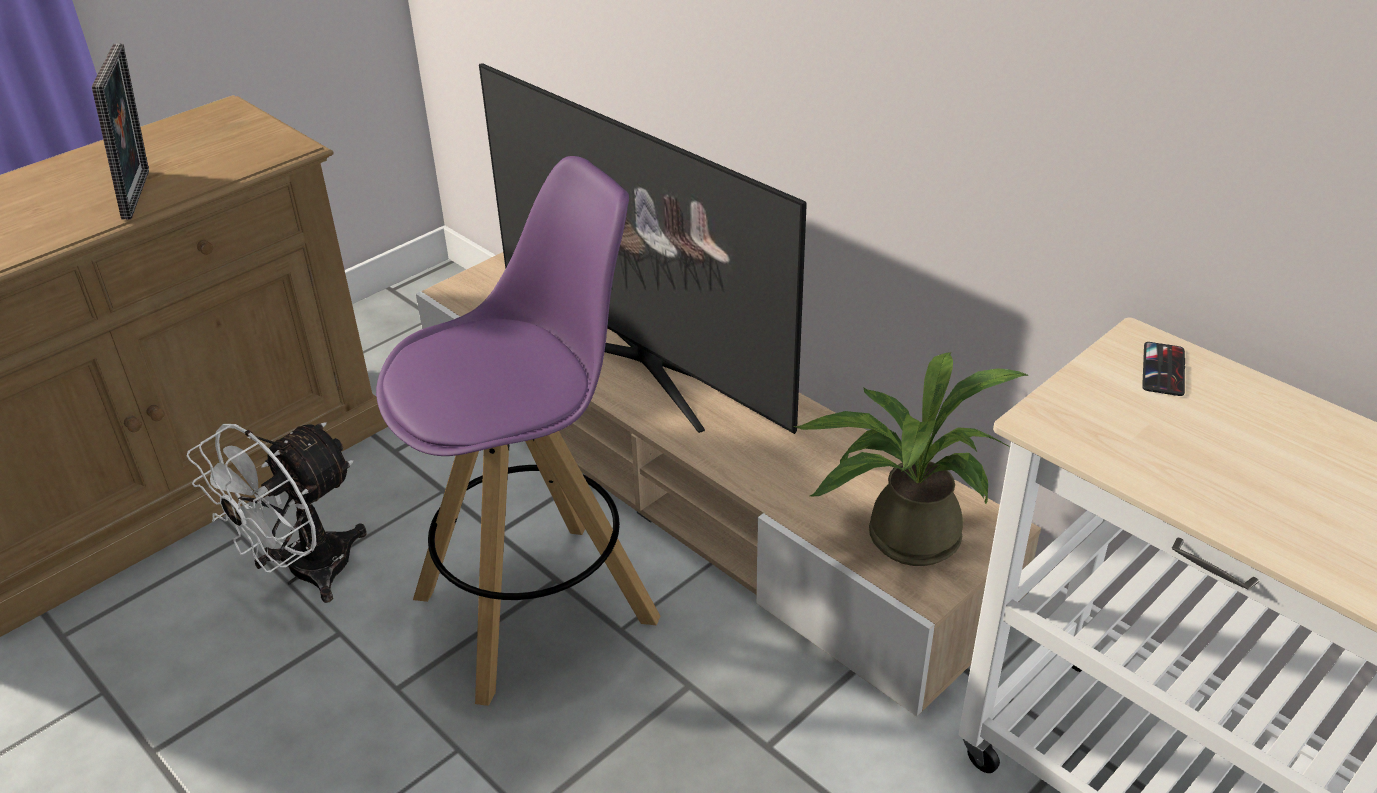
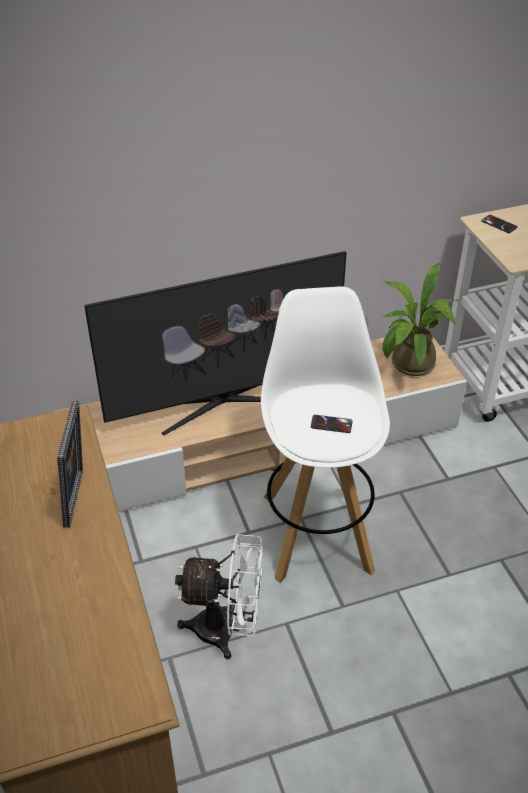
camera: 65 degrees left, 5 degrees up
picture frame [92,43,149,220] -> picture frame turned 75 degrees clockwise [57,400,83,528]
white fan [187,422,367,603] -> white fan turned 60 degrees counterclockwise [175,534,263,660]
purple stool [376,156,660,706] -> white stool [261,286,390,583]
none -> phone [311,415,353,433]

